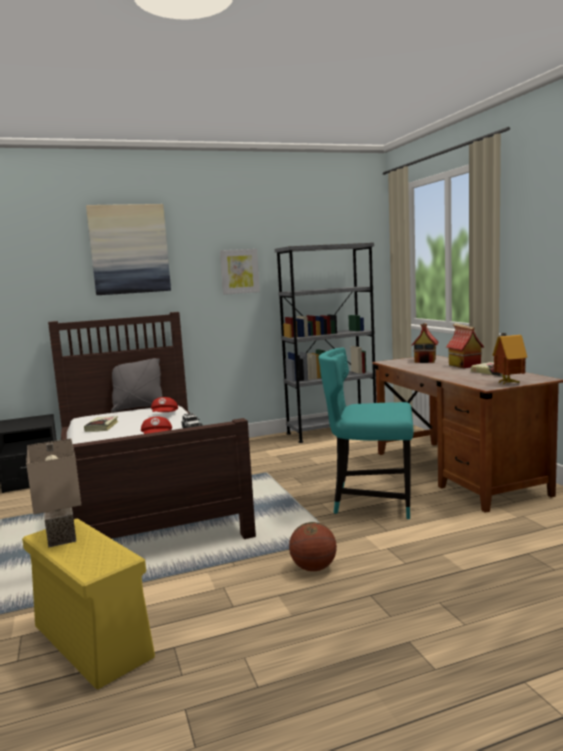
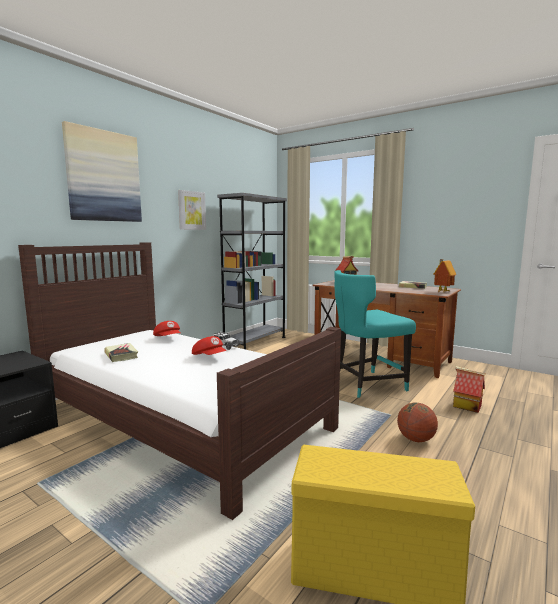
camera: 35 degrees left, 0 degrees up
beige table lamp [26,439,81,547] -> none
grey pillow [111,358,163,412] -> none
toy house [446,323,484,368] -> toy house moved to [453,366,485,413]

